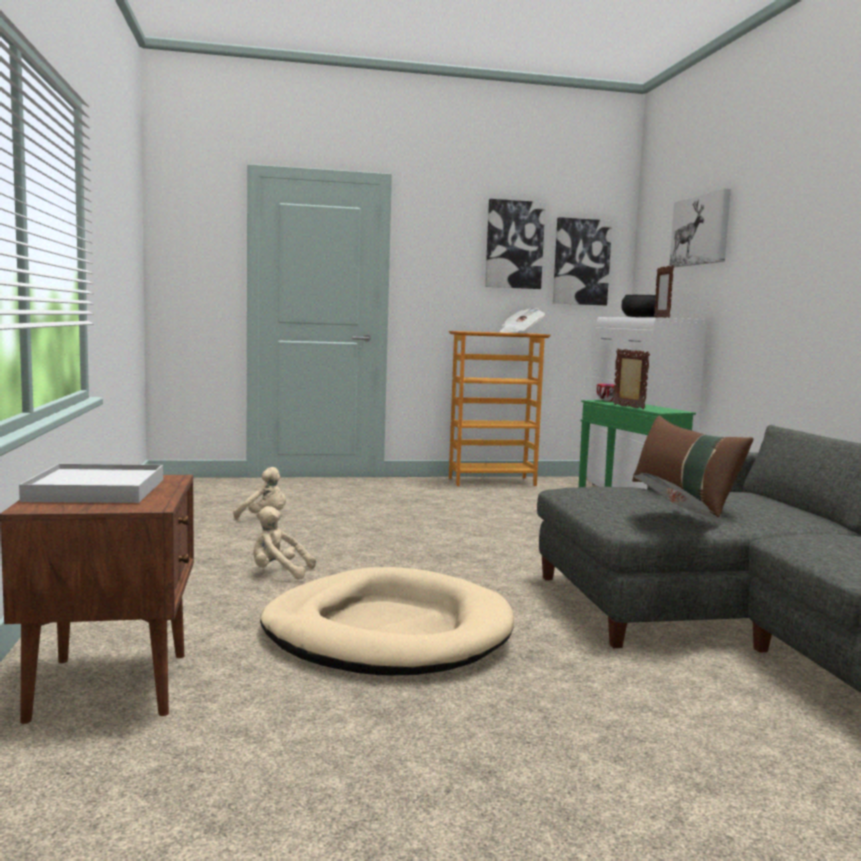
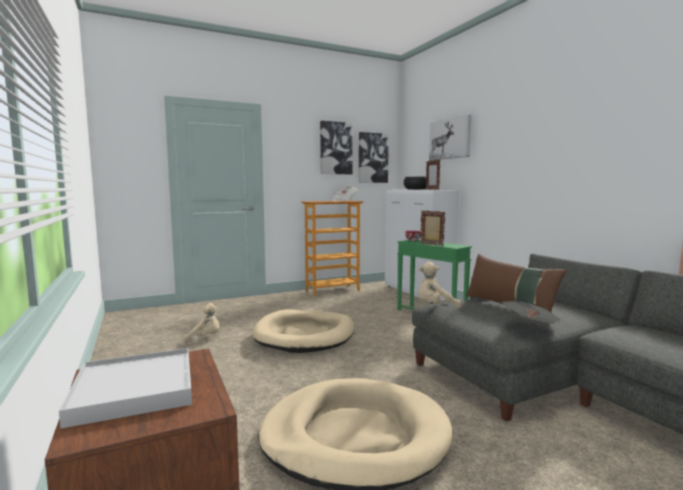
camera: 15 degrees left, 0 degrees up
beige plush toy [253,506,316,579] -> beige plush toy moved to [418,262,462,308]
none -> beige dog bed [252,309,354,353]

